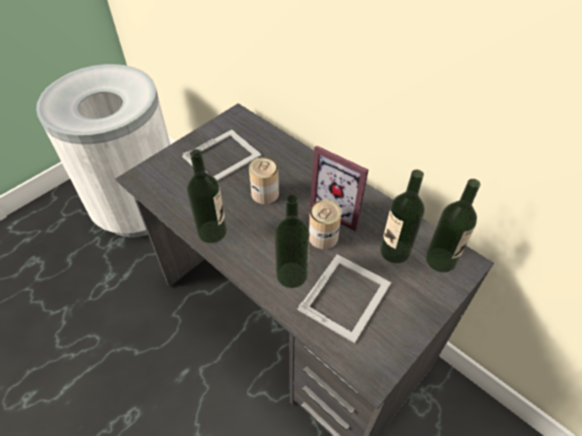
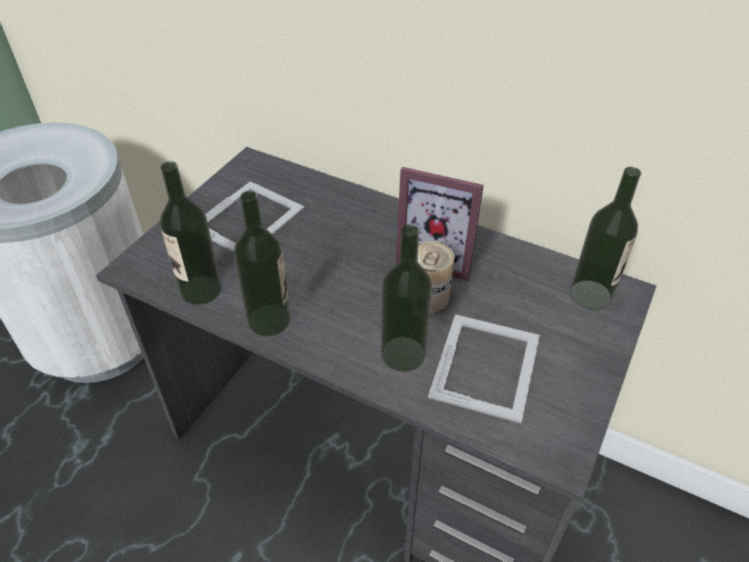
camera: 15 degrees left, 5 degrees down
can [249,157,279,204] -> none
bottle [380,170,424,263] -> bottle moved to [160,162,222,305]

